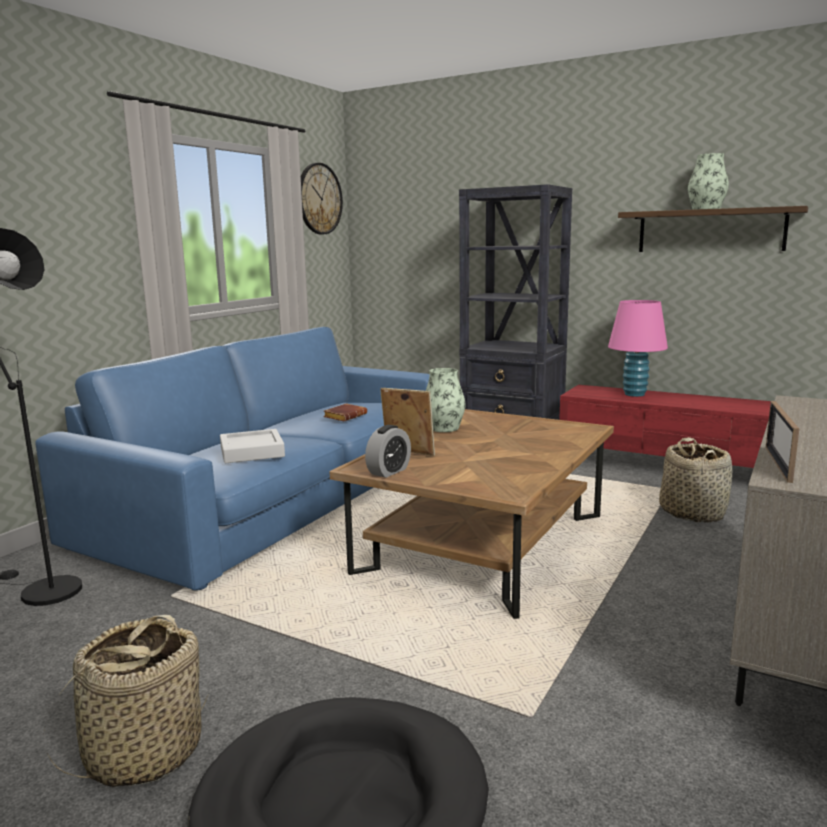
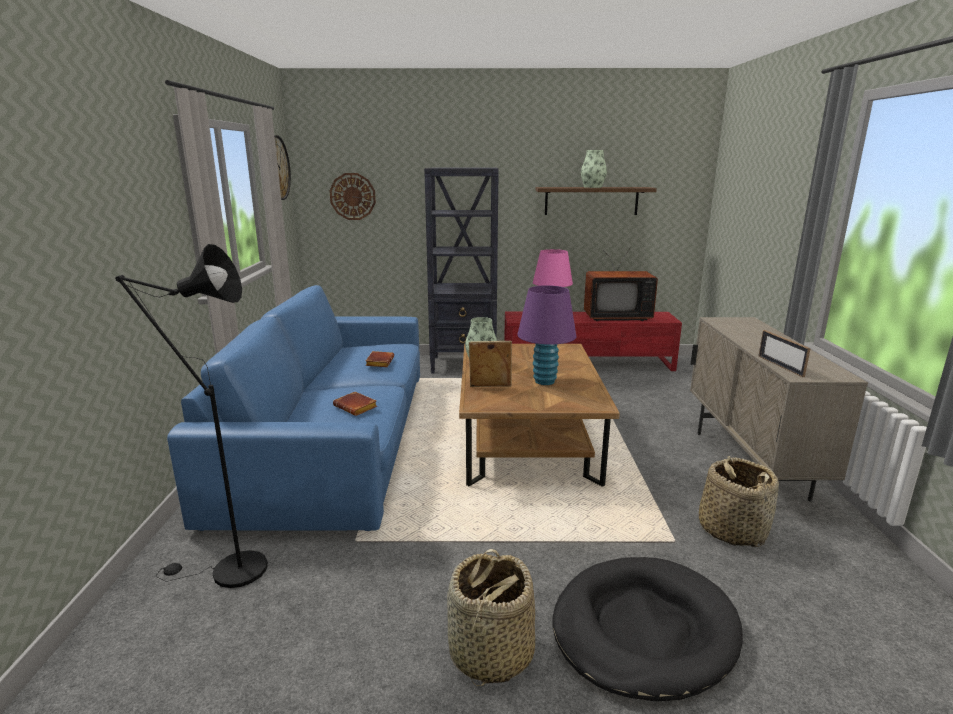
camera: 30 degrees left, 5 degrees up
grey tray [220,429,285,463] -> brown book [333,392,377,416]
alarm clock [365,425,411,478] -> none
basket [659,437,732,522] -> basket moved to [699,456,779,547]
none -> wall clock [329,173,376,220]
none -> purple table lamp [517,285,576,385]
none -> television [584,249,658,321]

